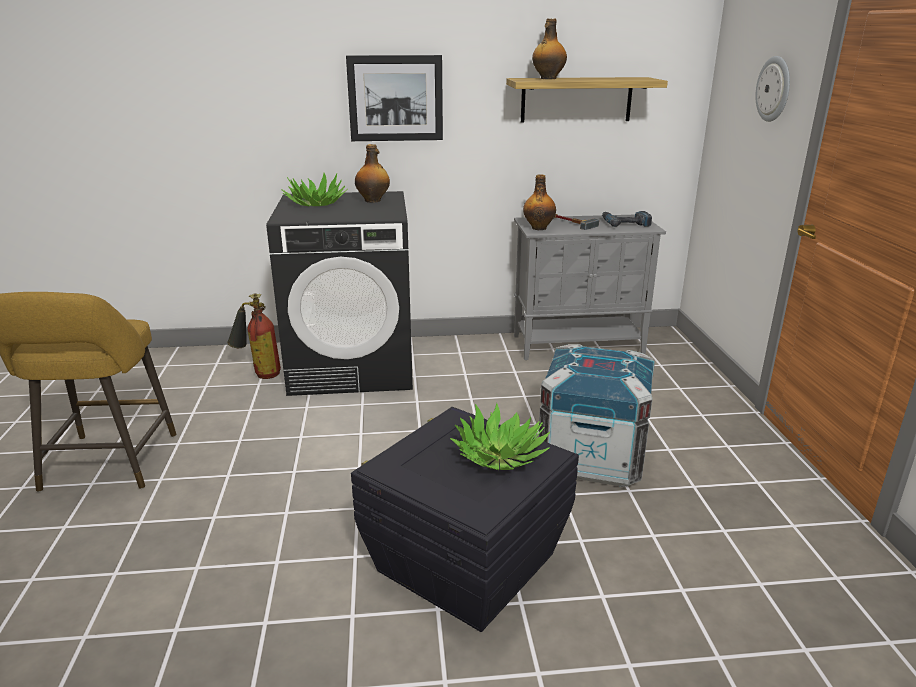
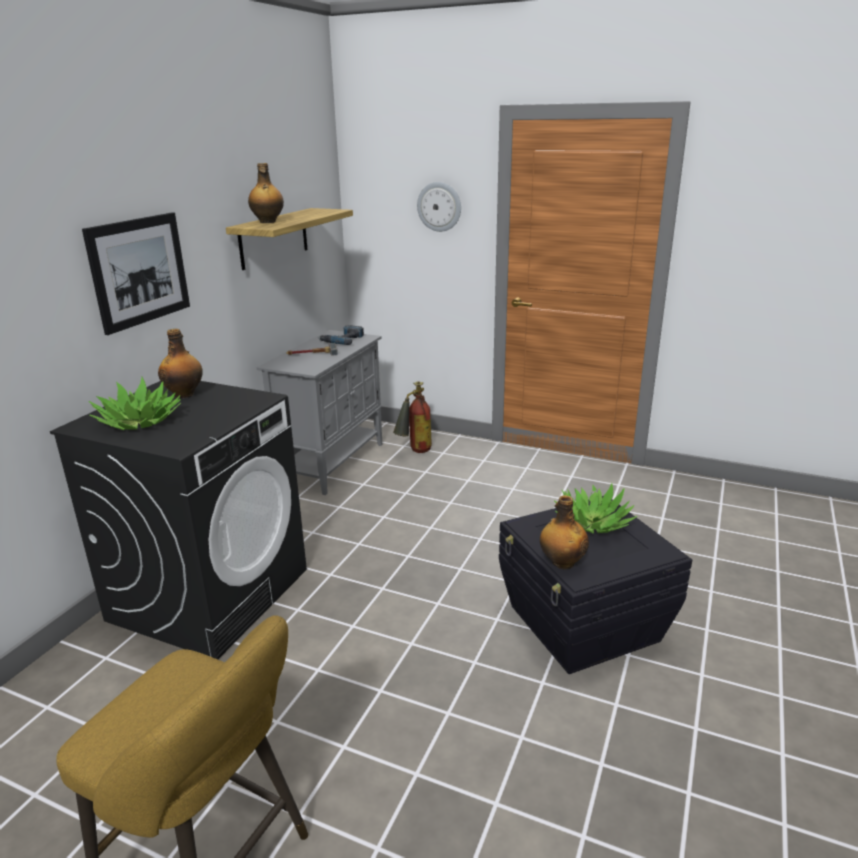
camera: 60 degrees left, 0 degrees up
fire extinguisher [227,293,281,379] -> fire extinguisher moved to [393,381,432,453]
bottle [523,174,556,230] -> bottle moved to [540,495,589,569]
crate [538,344,655,487] -> none

